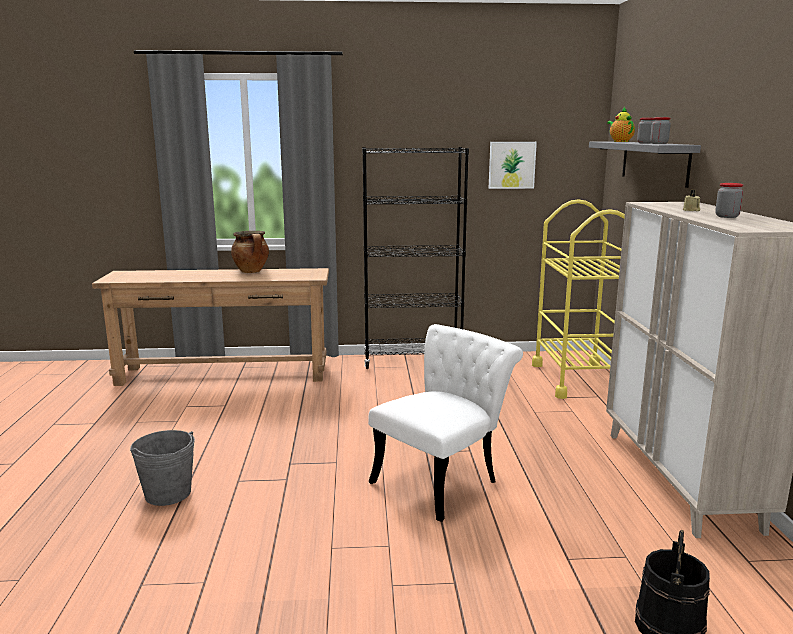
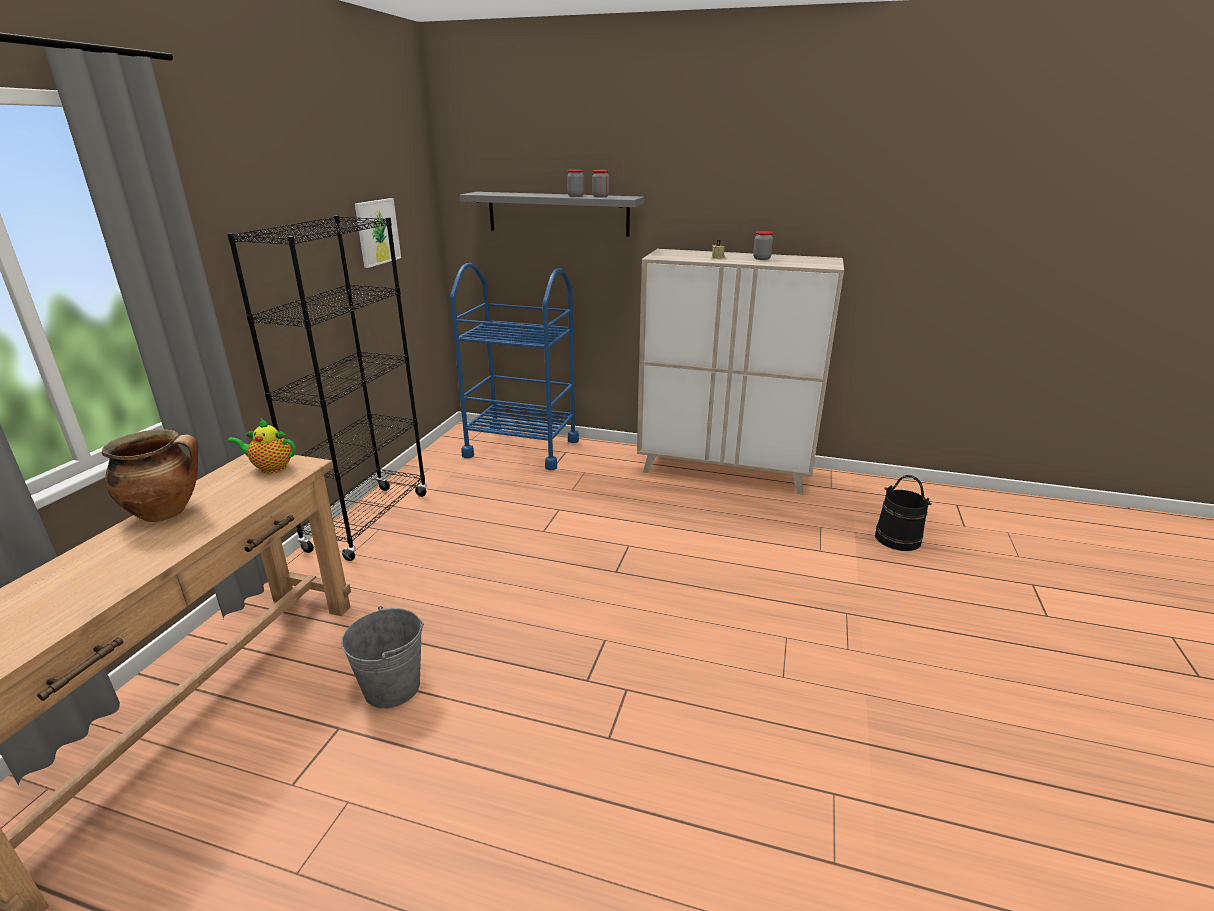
camera: 70 degrees left, 10 degrees up
grey bucket [130,430,195,506] -> grey bucket moved to [341,606,424,708]
white chair [368,324,523,522] -> none
yellow cart [532,199,625,399] -> blue cart [450,263,579,470]
teapot [607,107,635,142] -> teapot moved to [227,419,296,474]

